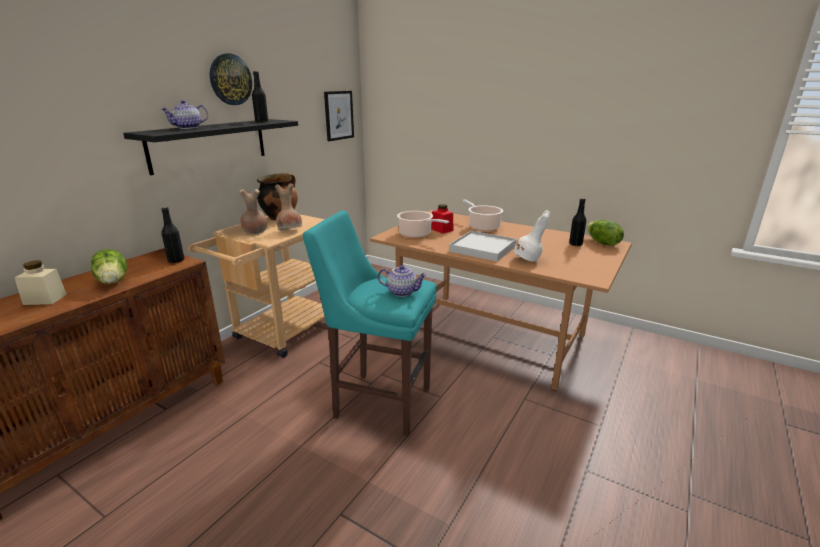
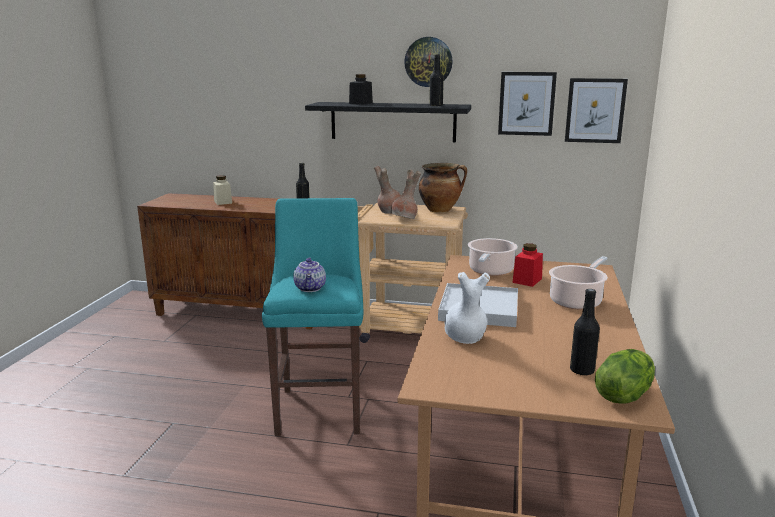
camera: 70 degrees right, 5 degrees down
lettuce [91,249,127,284] -> none
teapot [161,100,208,129] -> black jar [349,74,373,105]
none -> picture [498,72,557,136]

